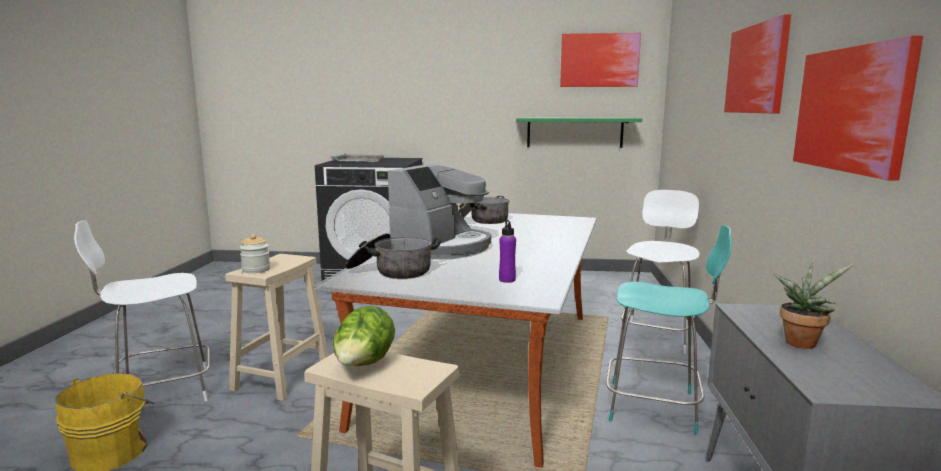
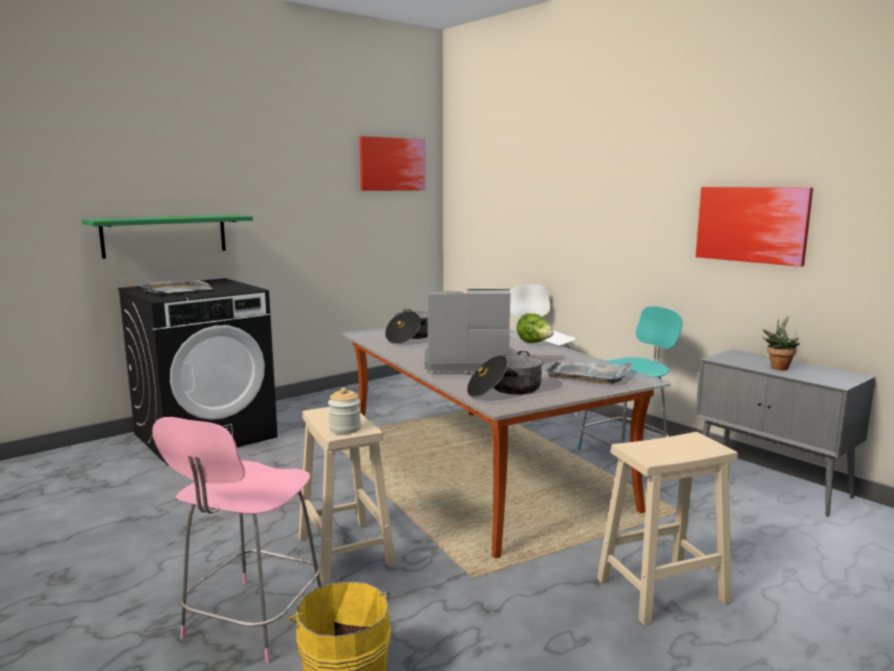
camera: 45 degrees left, 0 degrees up
white chair [74,220,210,401] -> pink chair [152,417,321,663]
lettuce [333,306,395,366] -> lettuce moved to [516,313,554,343]
coffee machine [388,163,491,259] -> coffee machine turned 75 degrees counterclockwise [424,289,513,375]
purple bottle [499,219,516,283] -> grey tray [546,362,633,384]
green shelf [516,118,642,148] -> green shelf moved to [81,215,253,259]
picture [724,14,791,114] -> none

